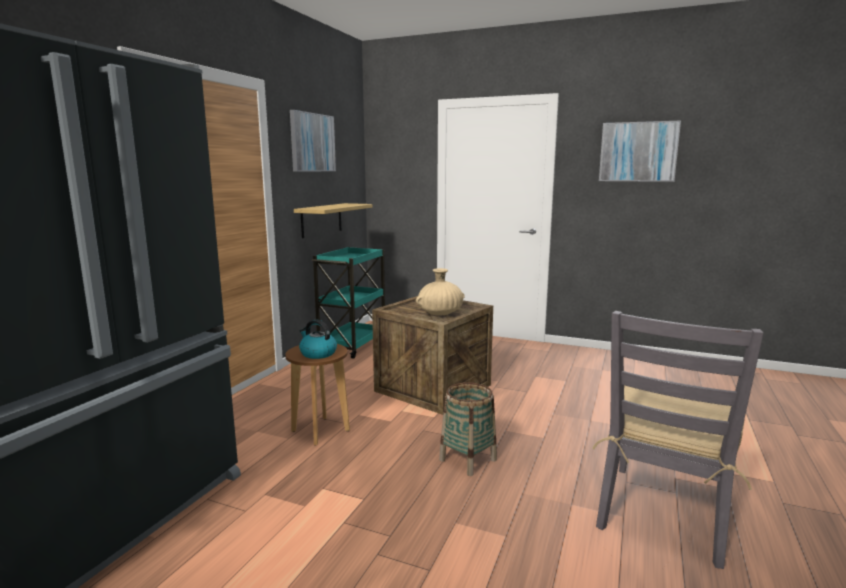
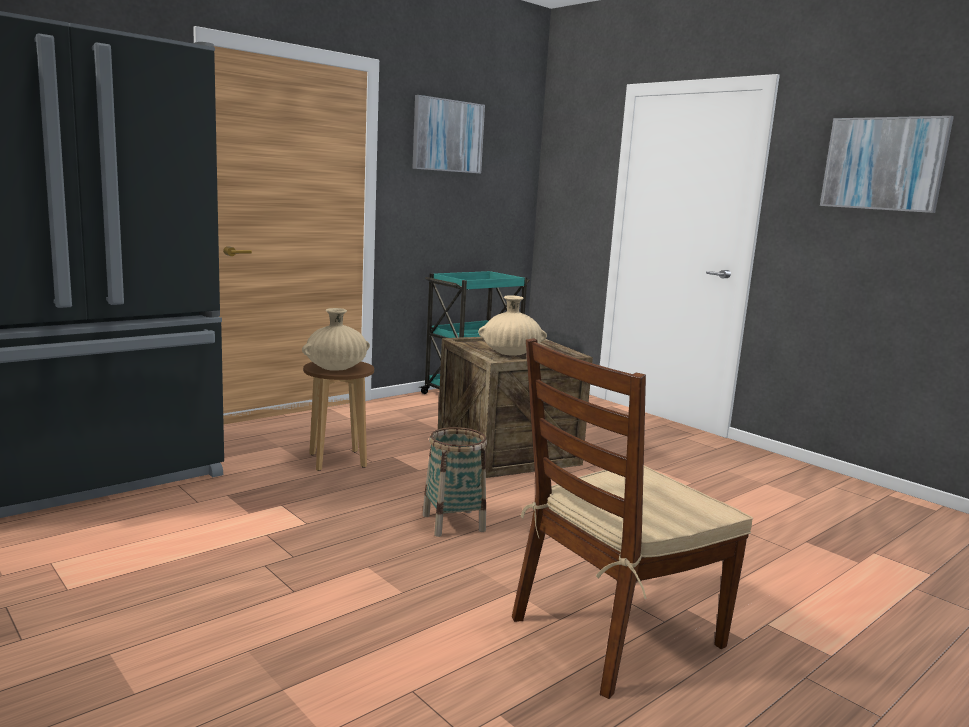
camera: 25 degrees right, 0 degrees up
shelf [294,203,372,238] -> none
kettle [299,320,337,359] -> beige vase [302,308,370,371]
grey chair [592,311,764,569] -> brown chair [512,338,753,699]

